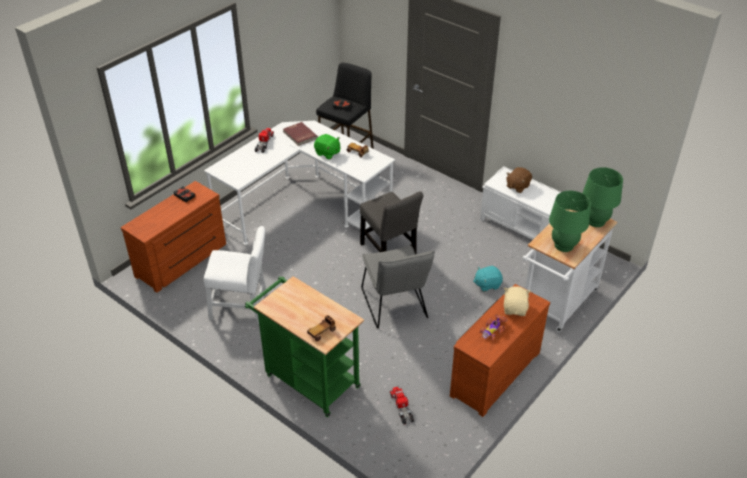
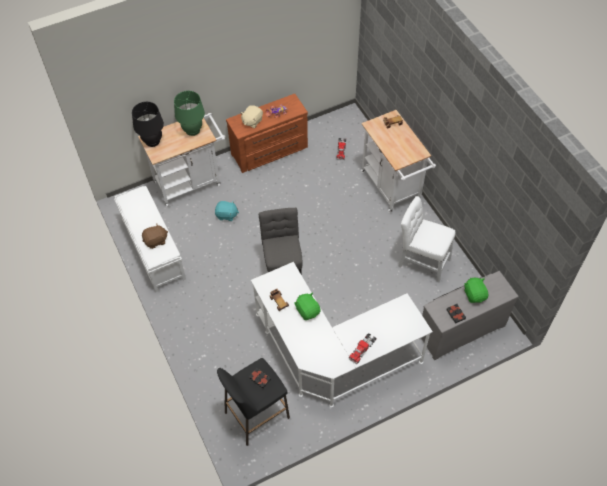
camera: 155 degrees left, 15 degrees up
brown dresser [121,181,226,293] -> grey dresser [421,271,519,360]
green cart [245,276,364,417] -> white cart [361,110,436,212]
red book [283,122,318,146] -> none
grey chair [361,245,435,328] -> none
green table lamp [583,167,623,227] -> black table lamp [132,102,164,147]
none -> green plush toy [464,277,488,303]

